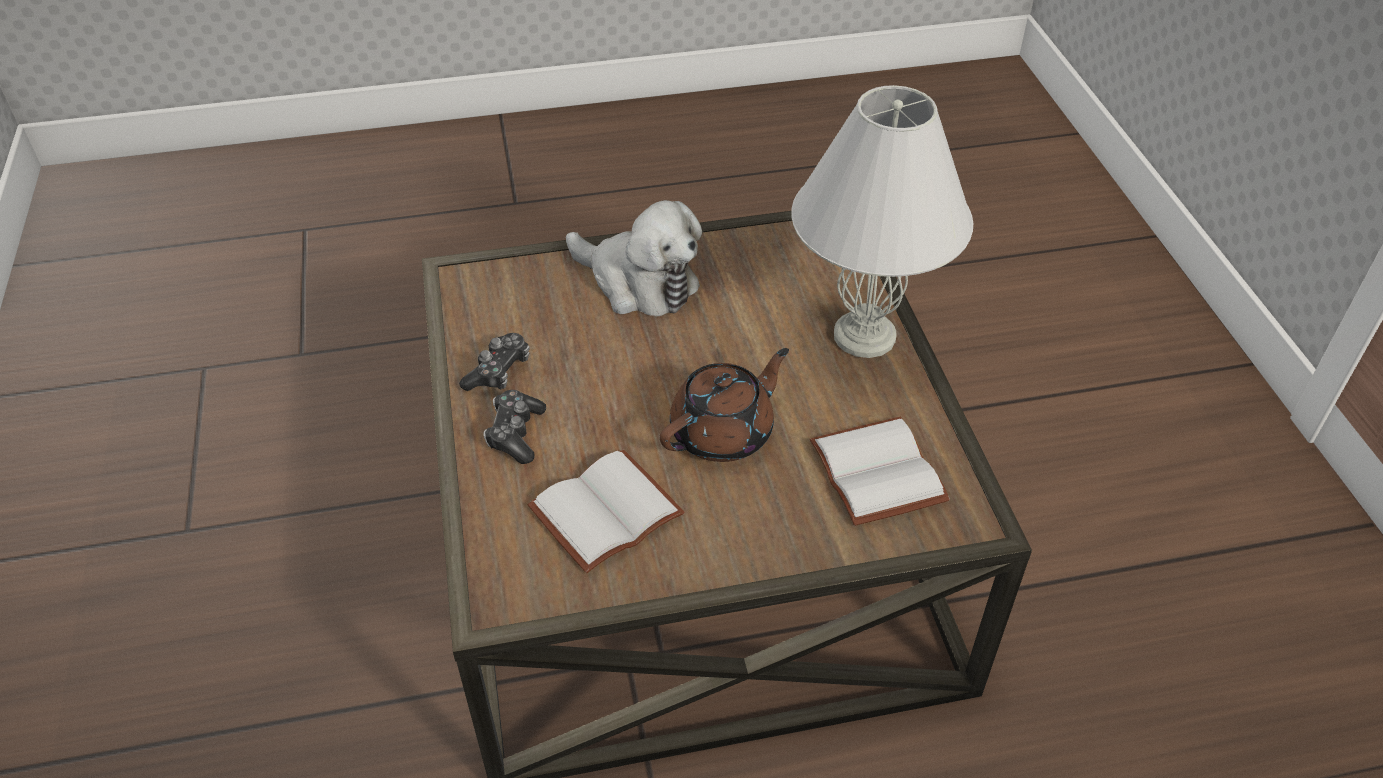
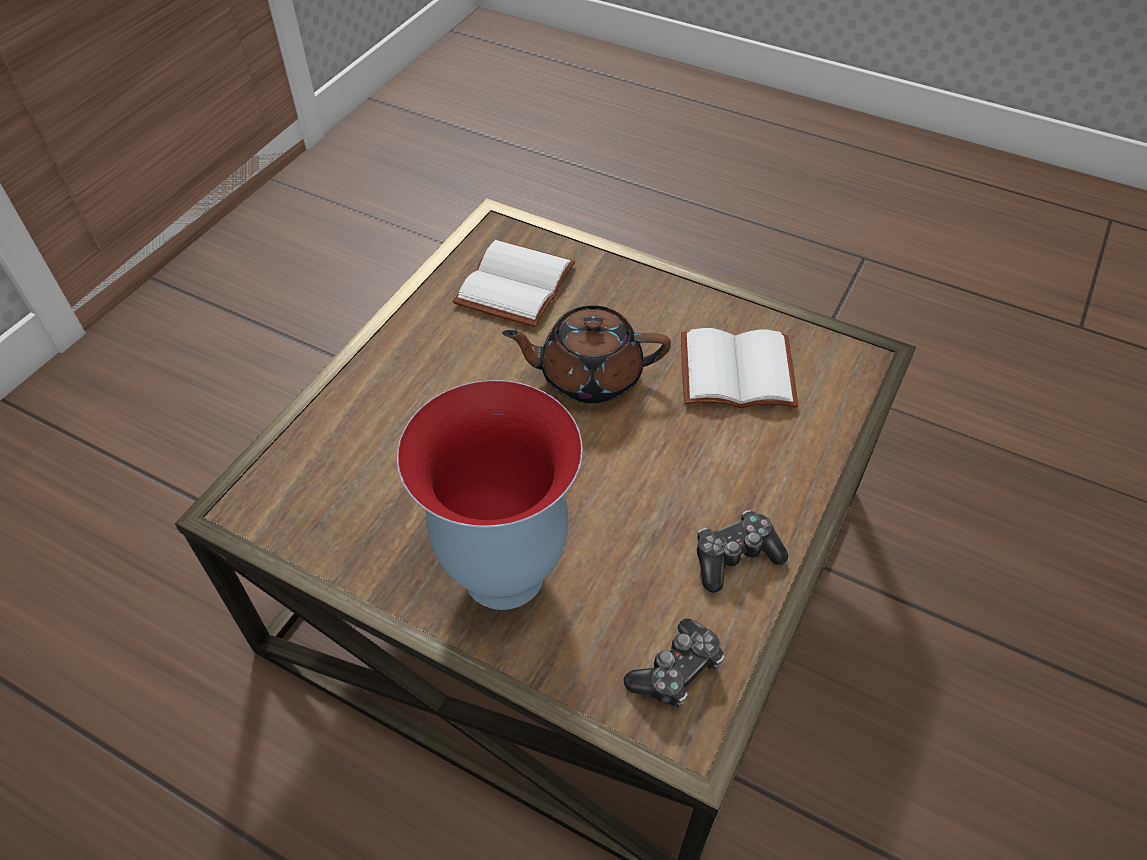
camera: 140 degrees left, 5 degrees up
game controller [483,390,546,464] -> game controller moved to [624,619,725,707]
plush toy [566,200,702,316] -> vase [397,380,583,610]
white table lamp [791,85,973,358] -> none

